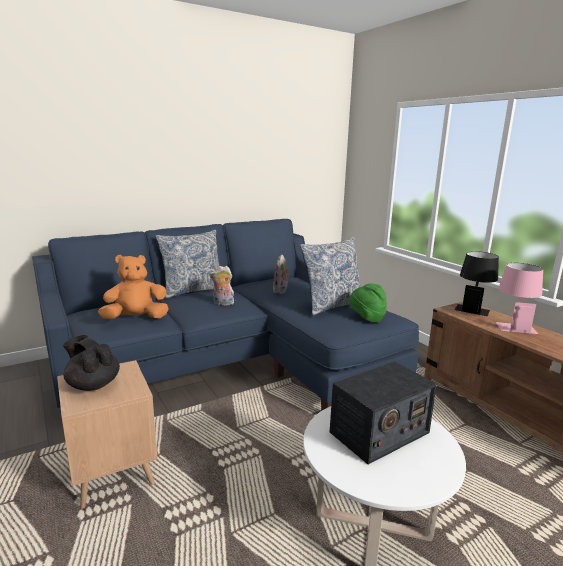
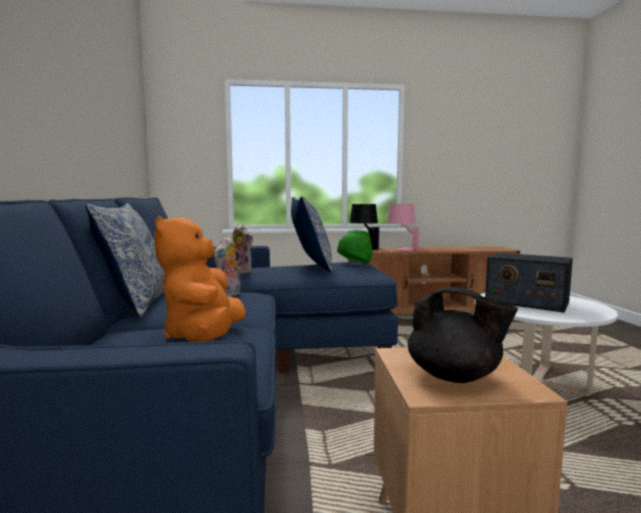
camera: 65 degrees left, 10 degrees down
black teapot [63,335,120,391] -> black teapot turned 120 degrees counterclockwise [408,287,518,383]
radio [330,361,437,464] -> radio turned 135 degrees clockwise [485,253,573,313]

